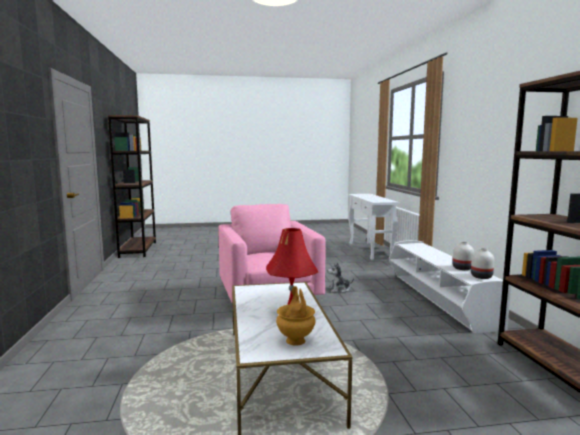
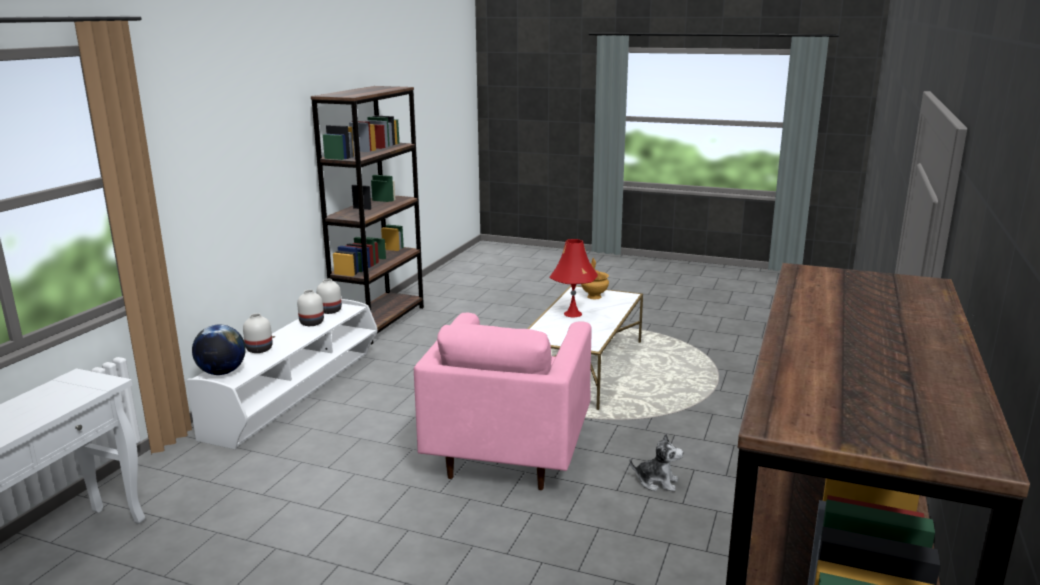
camera: 150 degrees left, 10 degrees up
plush toy [327,263,354,293] -> plush toy moved to [629,433,683,492]
none -> globe [192,325,246,375]
none -> white vase [243,313,273,353]

